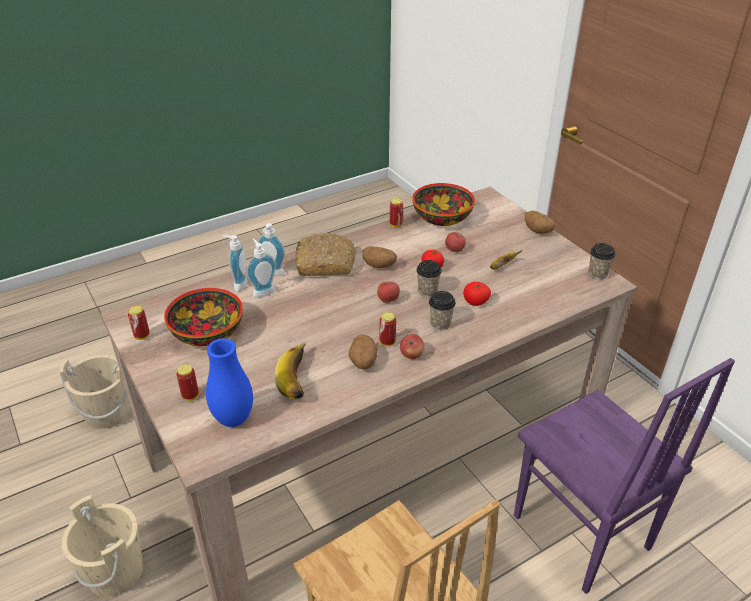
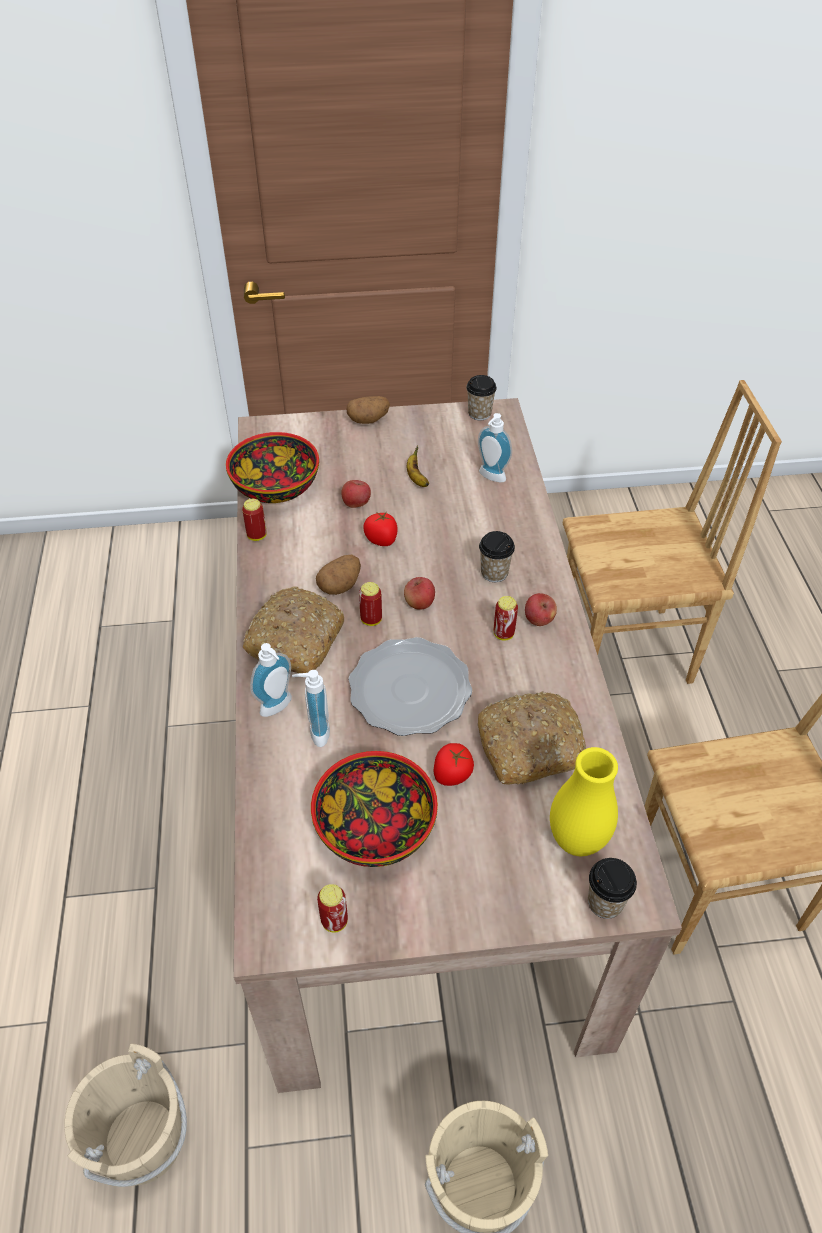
camera: 65 degrees left, 10 degrees up
can [176,364,199,401] -> can moved to [359,582,382,626]
blue vase [206,338,253,427] -> yellow vase [550,747,618,856]
soap dispenser [222,235,248,292] -> soap dispenser moved to [478,413,512,483]
banana [275,342,307,400] -> bread [477,691,586,785]
potato [349,335,378,369] -> none
cup [416,260,442,297] -> cup moved to [588,858,637,919]
tomato [463,282,491,306] -> tomato moved to [434,743,474,786]
purple chair [514,358,735,594] -> brown chair [563,380,782,684]
none -> plate [349,637,472,736]

